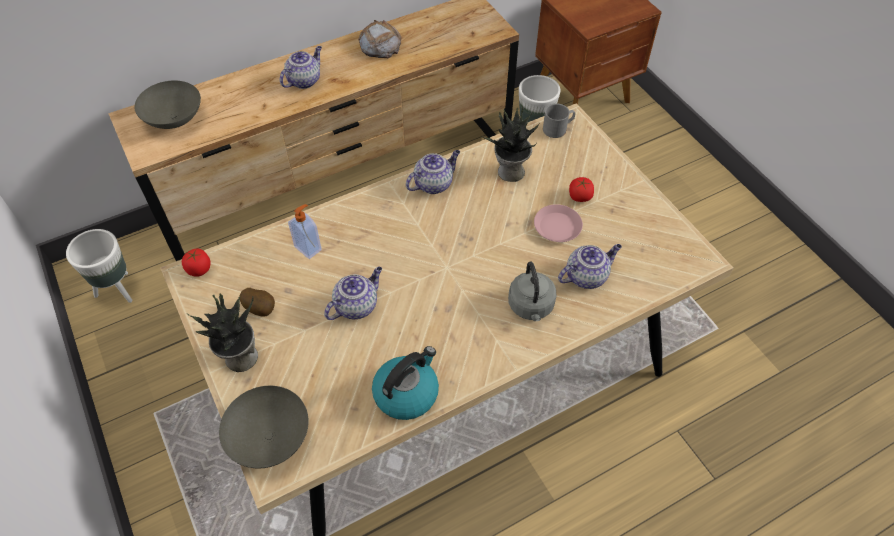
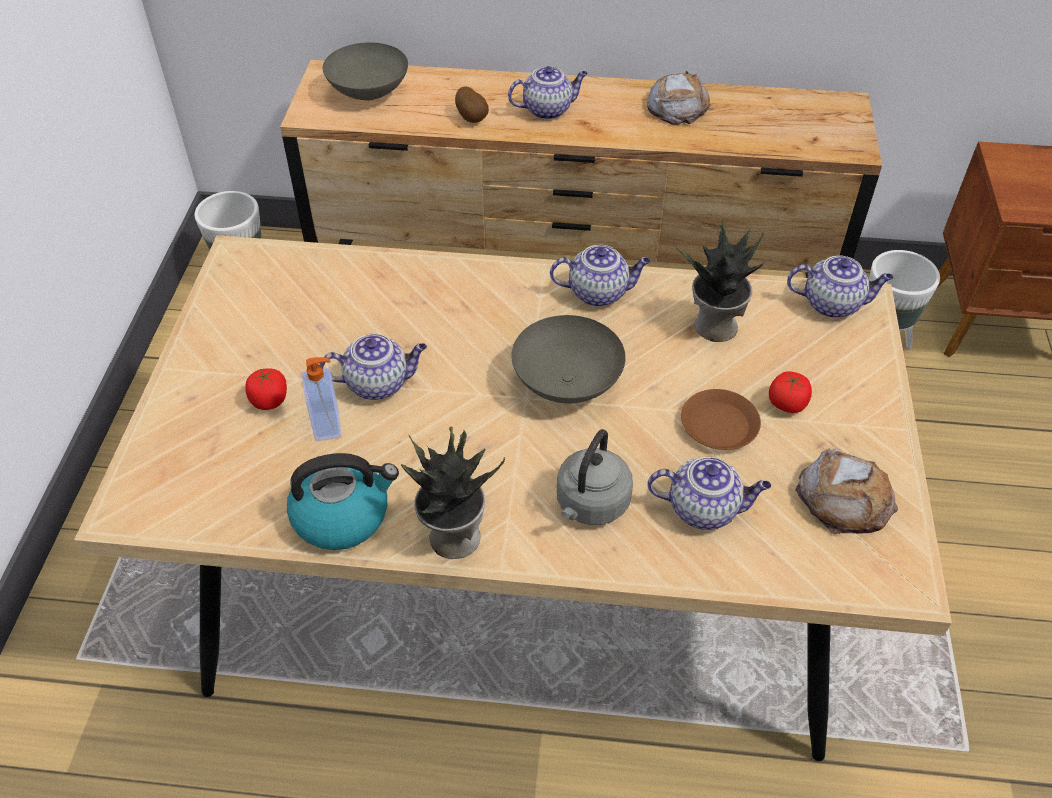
camera: 35 degrees right, 5 degrees down
tomato [182,249,210,277] -> tomato moved to [245,368,287,410]
potted plant [186,294,258,372] -> potted plant moved to [401,427,505,559]
grey bowl [219,386,309,469] -> grey bowl moved to [511,315,626,403]
potato [239,288,275,317] -> potato moved to [455,86,489,123]
soap dispenser [288,204,322,259] -> soap dispenser moved to [302,357,342,441]
pink plate [534,204,583,242] -> brown plate [681,389,761,450]
grey mug [543,103,575,138] -> teapot [787,255,894,318]
none -> bread [795,448,898,534]

